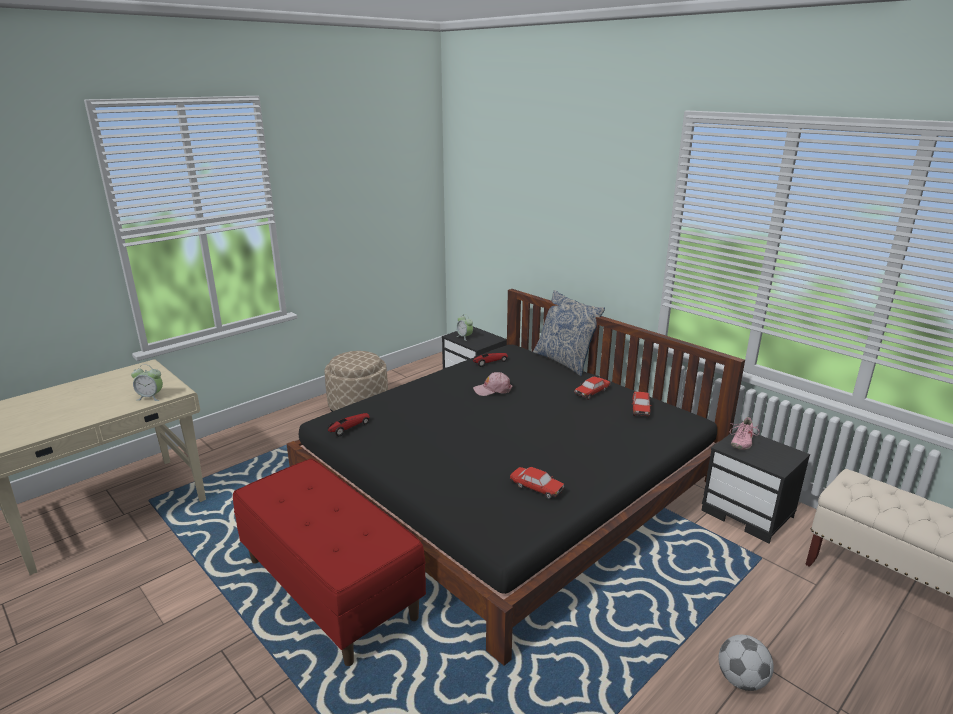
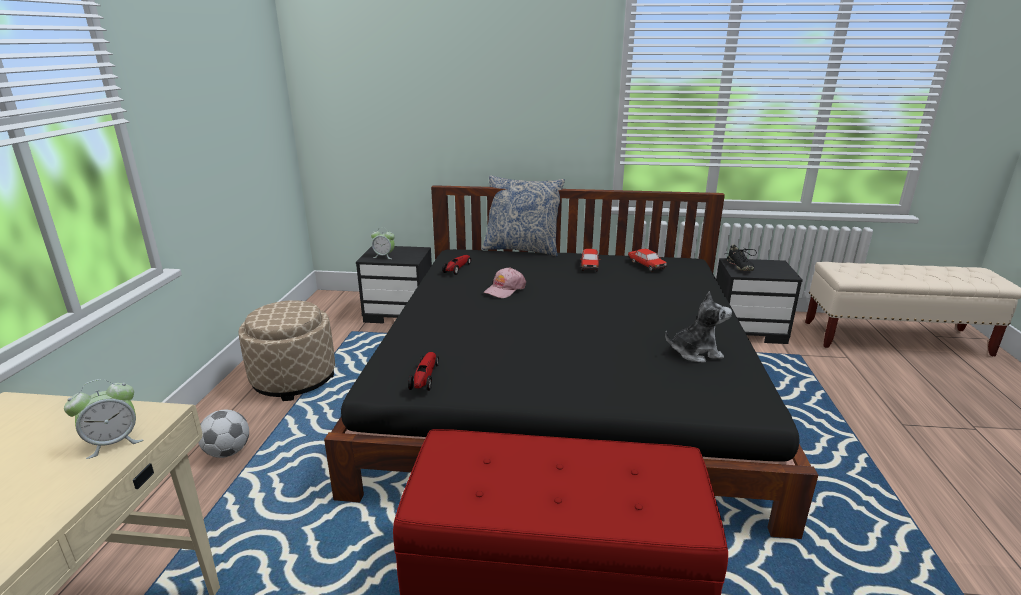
camera: 40 degrees left, 0 degrees up
toy car [510,467,565,499] -> plush toy [665,291,732,363]
football [719,635,774,691] -> football moved to [198,410,249,458]
pink shoe [730,417,760,450] -> black shoe [726,245,757,271]

